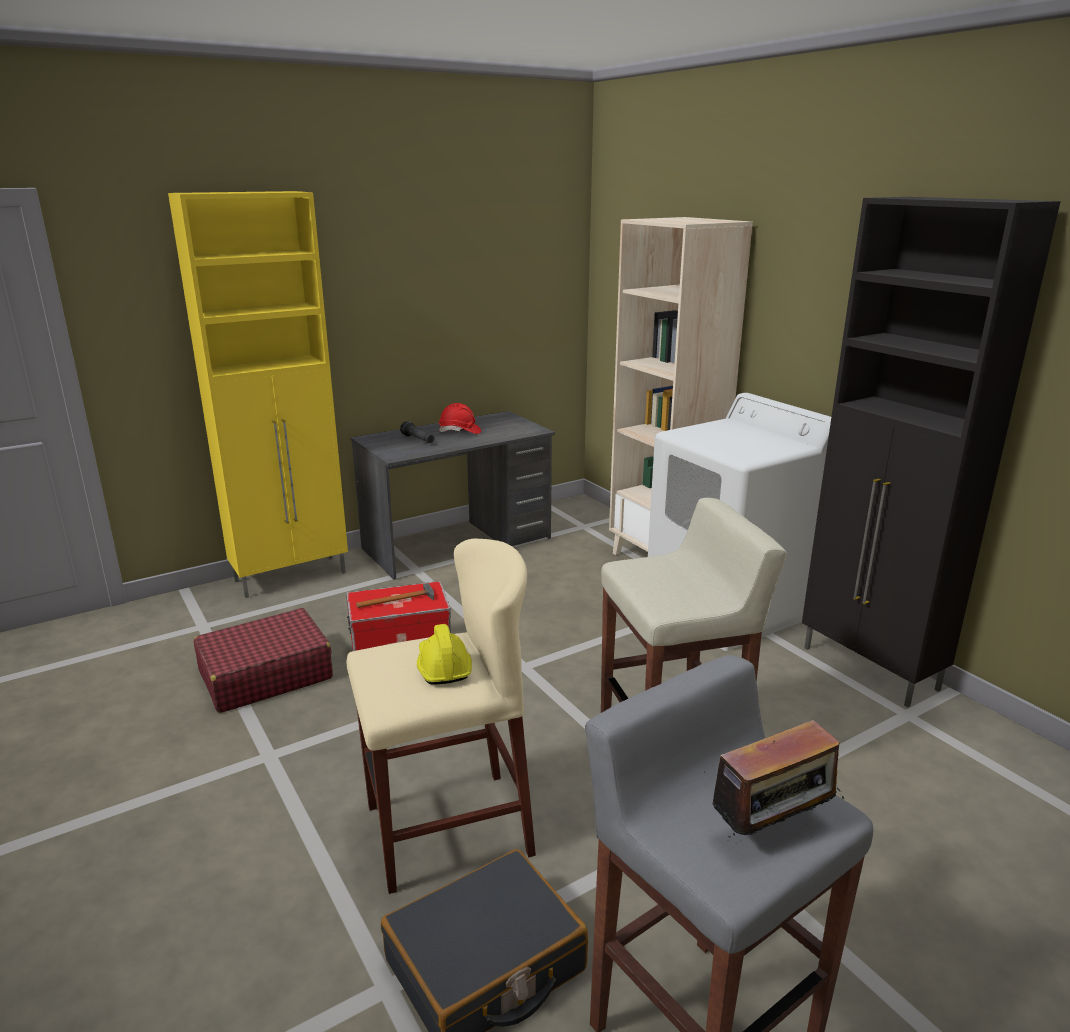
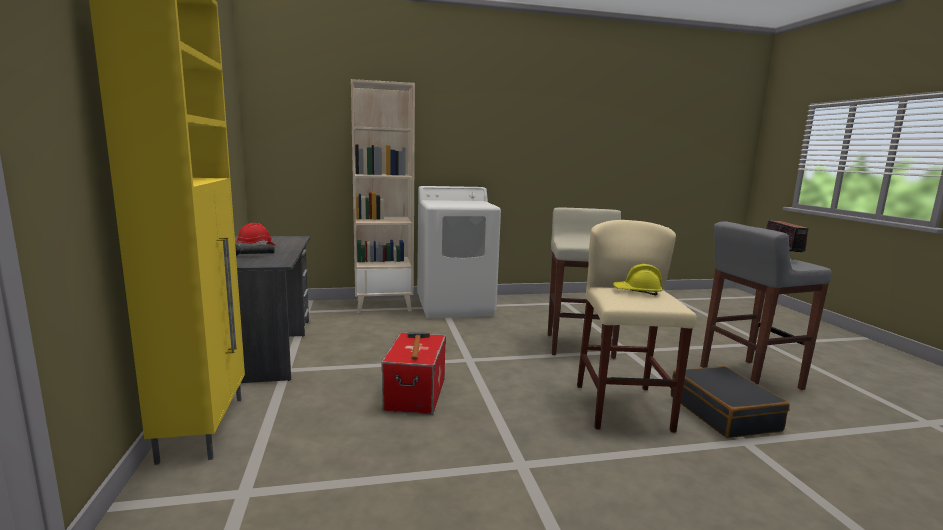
camera: 70 degrees left, 10 degrees down
red suitcase [193,608,333,713] -> none
black cabinet [802,197,1061,707] -> none

